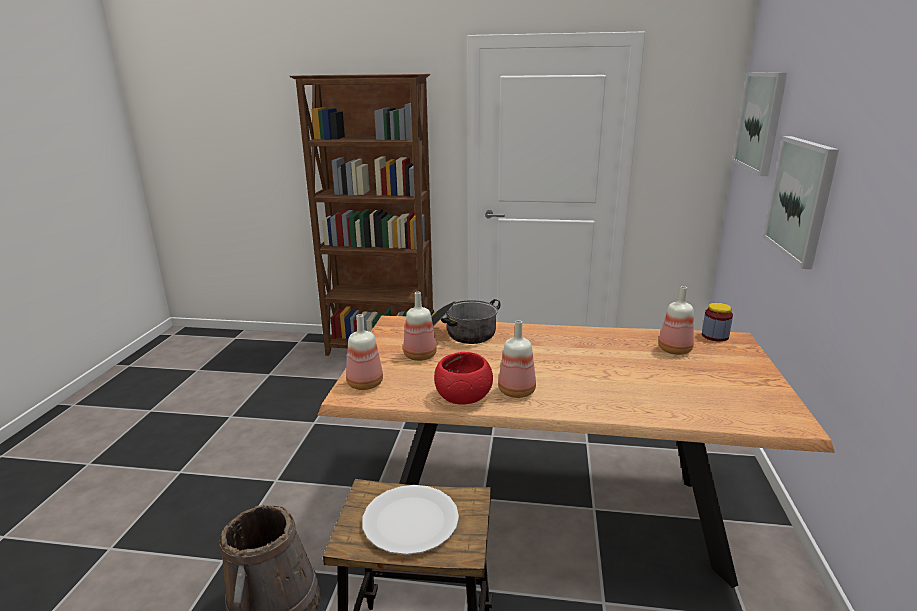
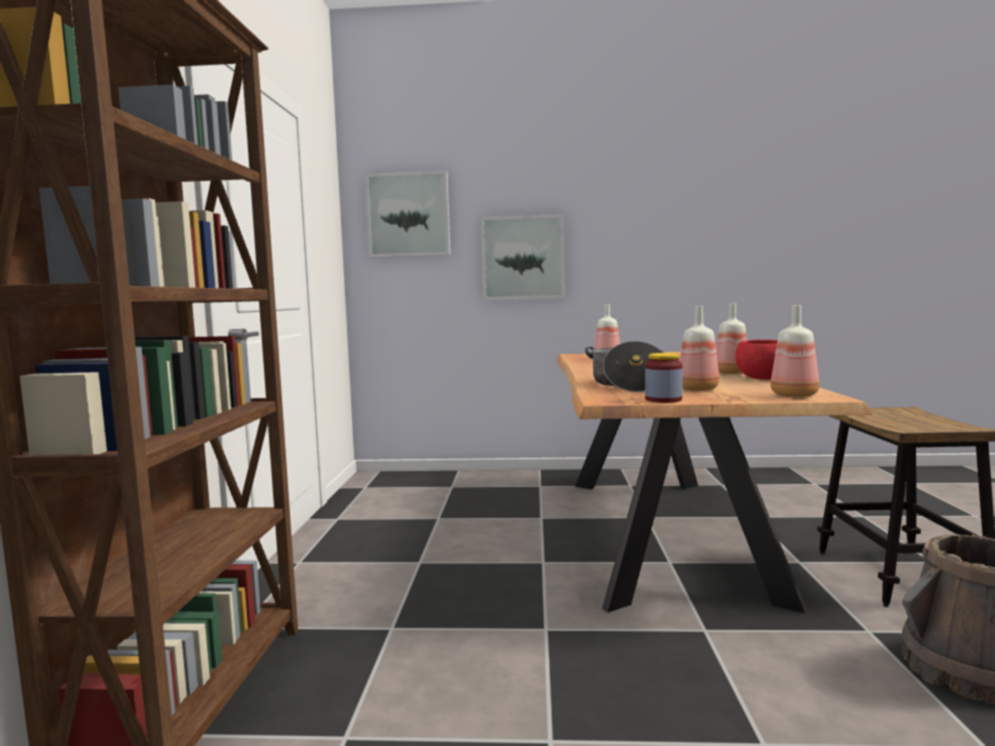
camera: 95 degrees left, 15 degrees down
white plate [362,485,459,555] -> none
jar [702,303,733,342] -> jar moved to [645,353,683,403]

